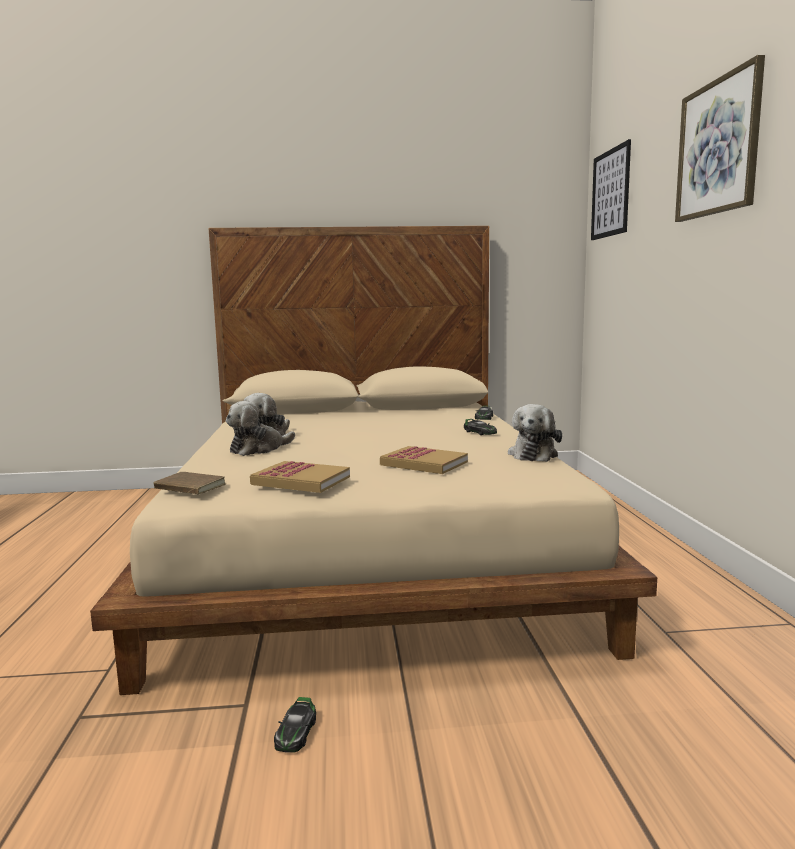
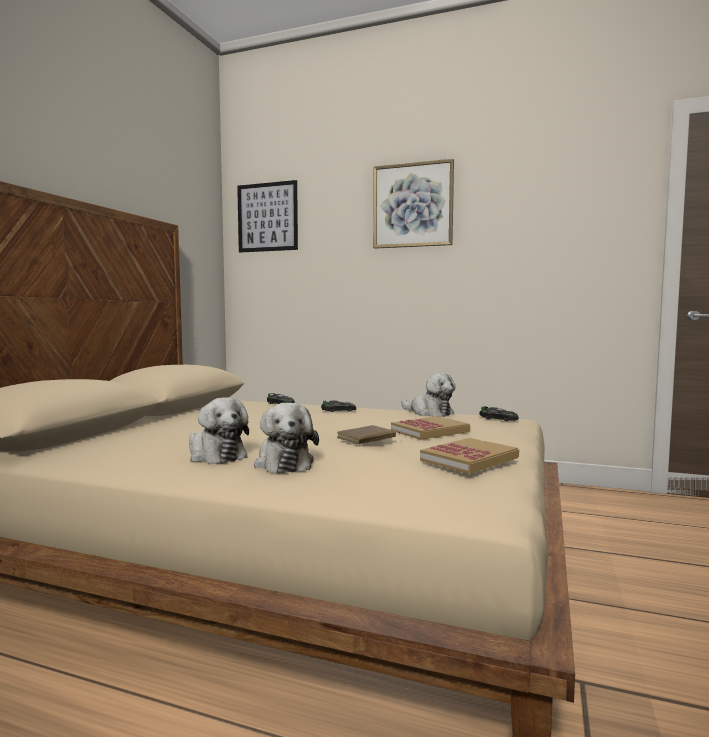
camera: 65 degrees left, 5 degrees down
brown book [153,472,226,495] -> brown book moved to [337,425,404,444]
toy car [274,697,316,752] -> toy car moved to [479,406,519,421]

